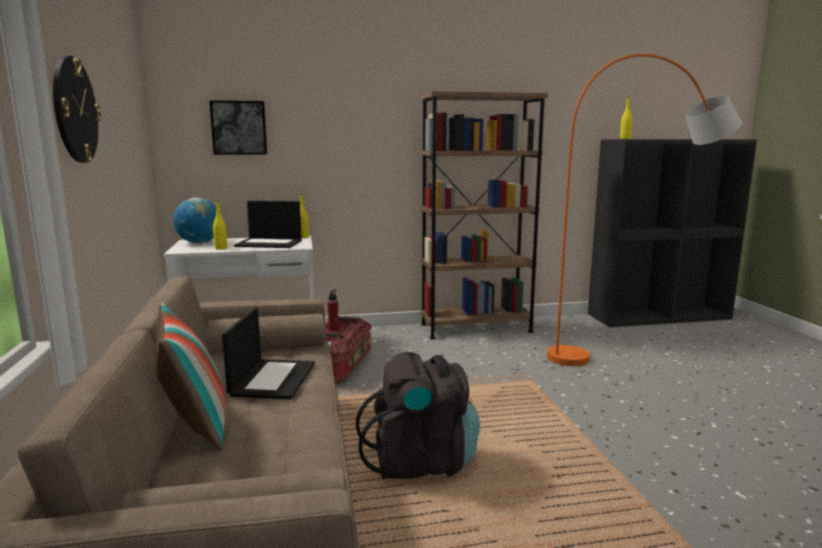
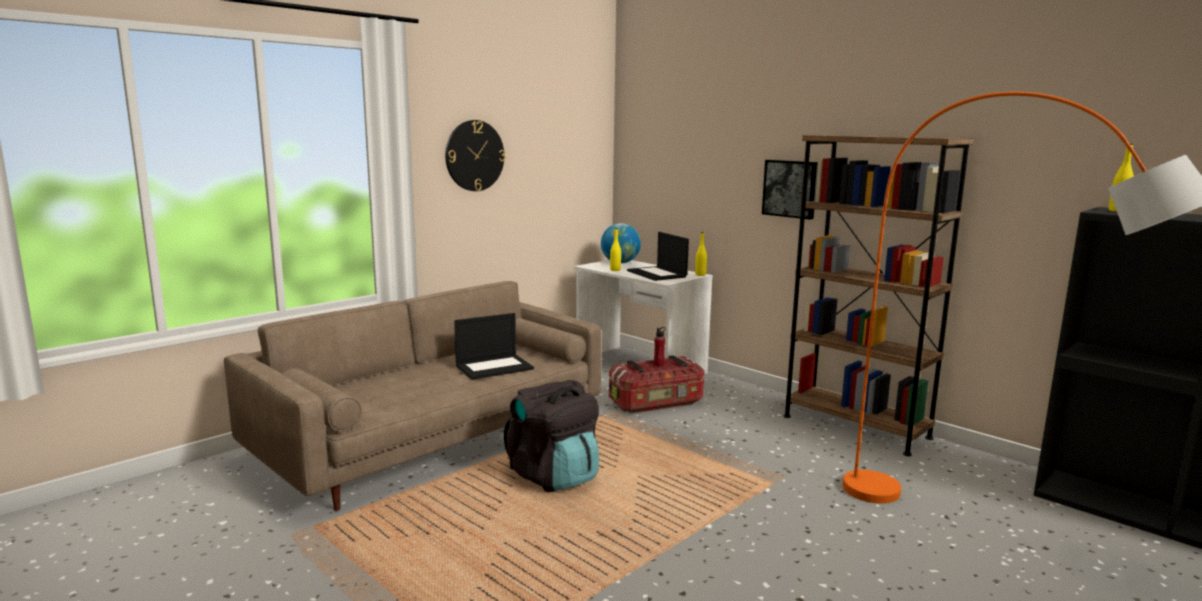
camera: 55 degrees right, 0 degrees up
pillow [155,303,226,451] -> none
picture [209,101,267,155] -> picture moved to [762,160,818,220]

